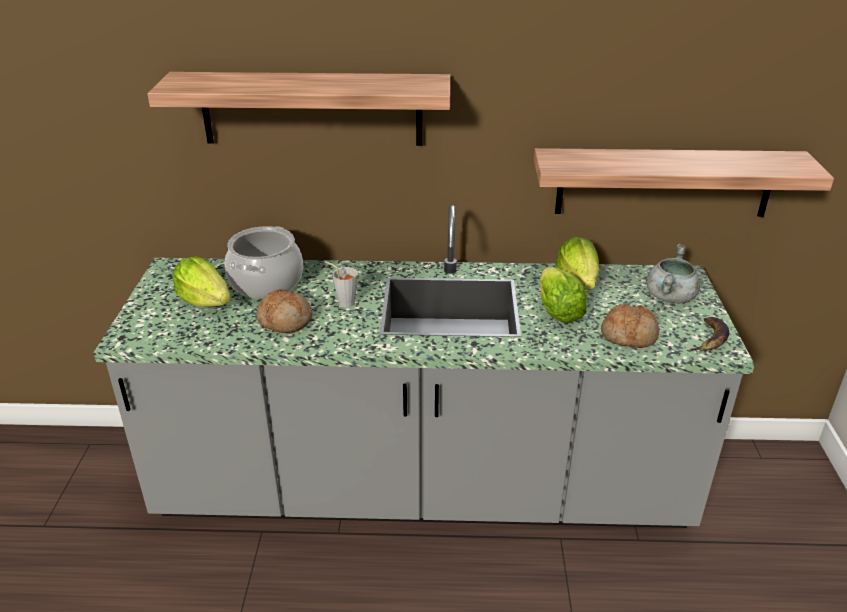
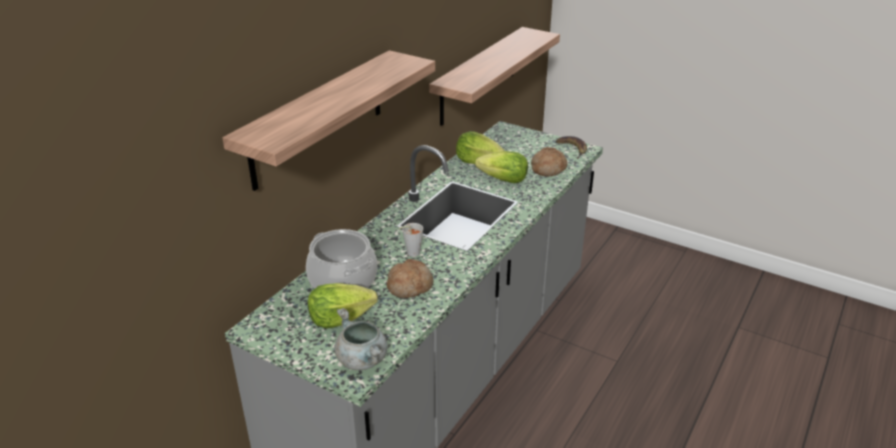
camera: 60 degrees left, 0 degrees up
grey cooking pot [647,244,700,304] -> grey cooking pot moved to [334,308,388,370]

